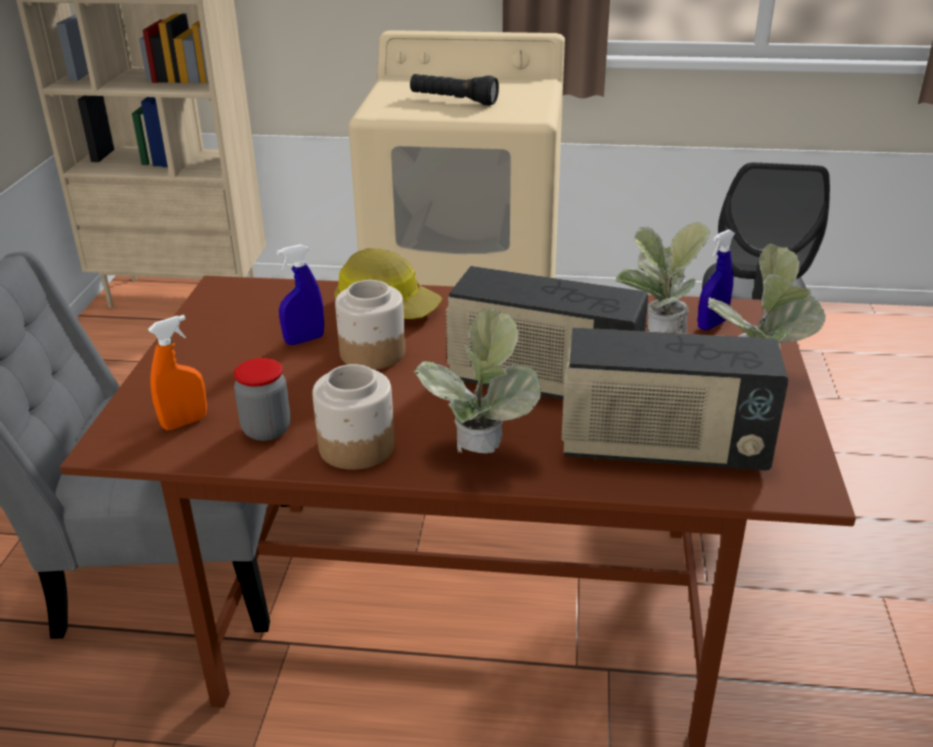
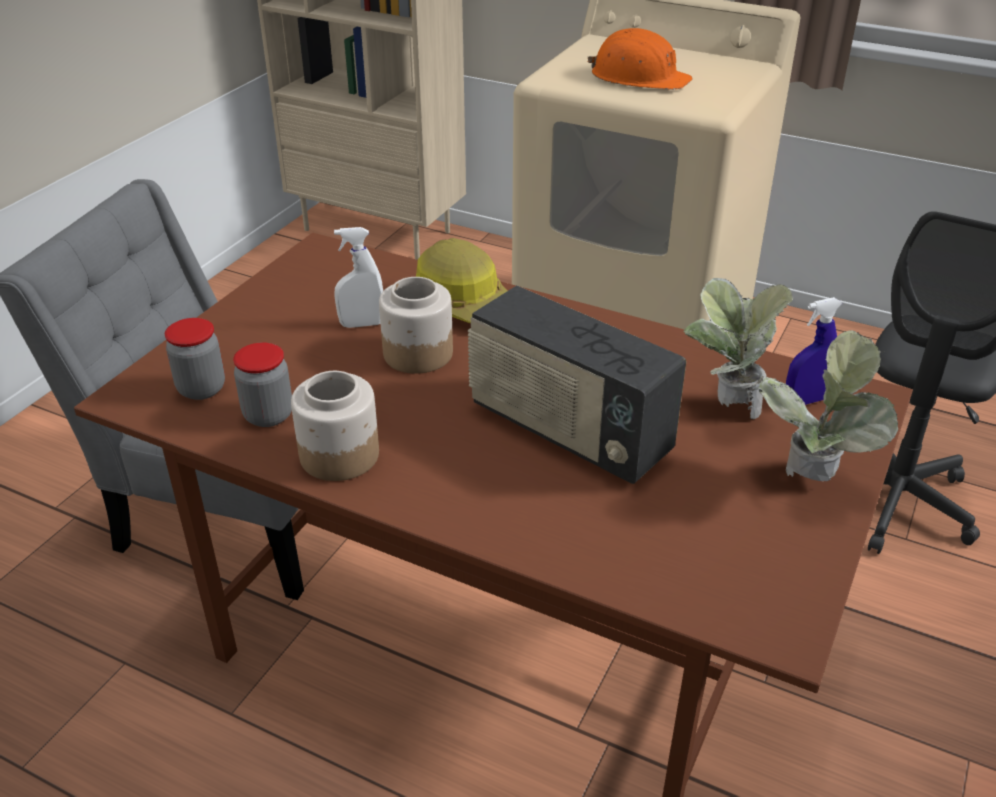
camera: 20 degrees right, 5 degrees up
orange spray bottle [148,315,207,430] -> jar [165,318,225,400]
blue spray bottle [277,244,324,345] -> white spray bottle [334,227,383,328]
black flashlight [410,74,499,106] -> orange hard hat [587,28,693,90]
potted plant [413,308,541,453] -> none
radio [561,327,788,470] -> none

